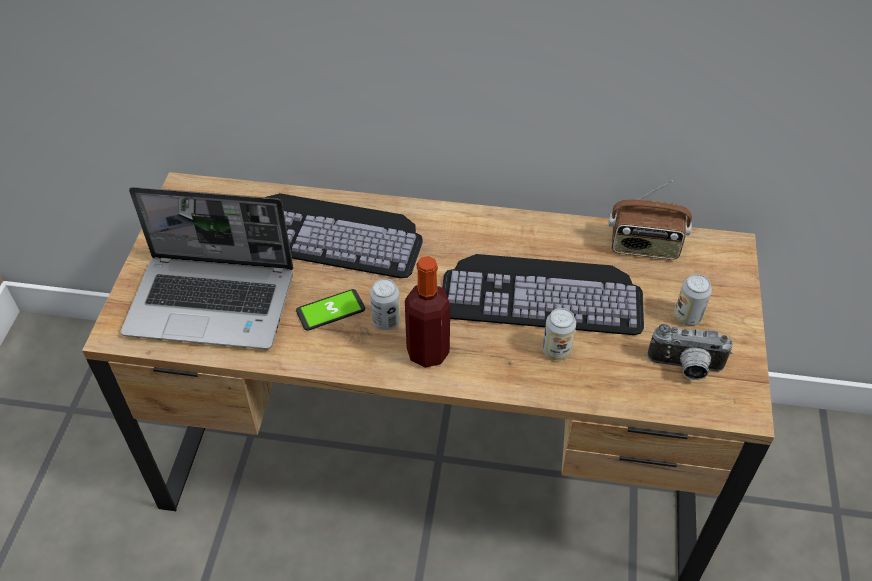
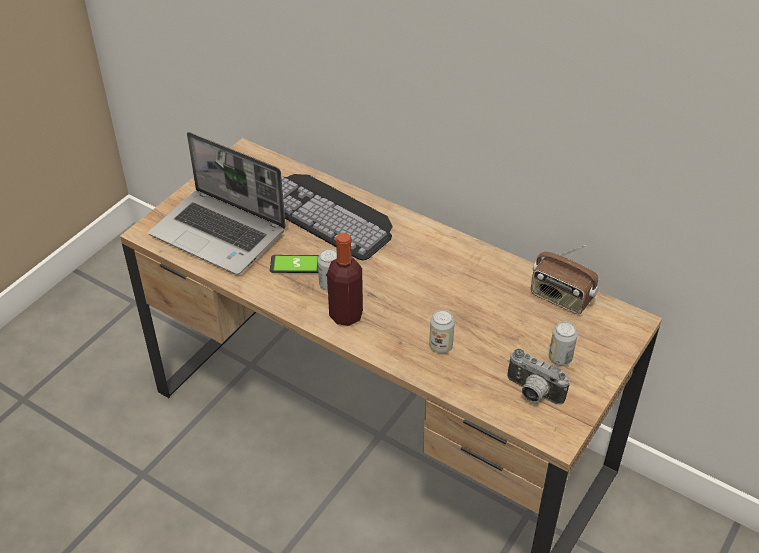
camera: 25 degrees right, 5 degrees down
keyboard [442,254,644,335] -> none

